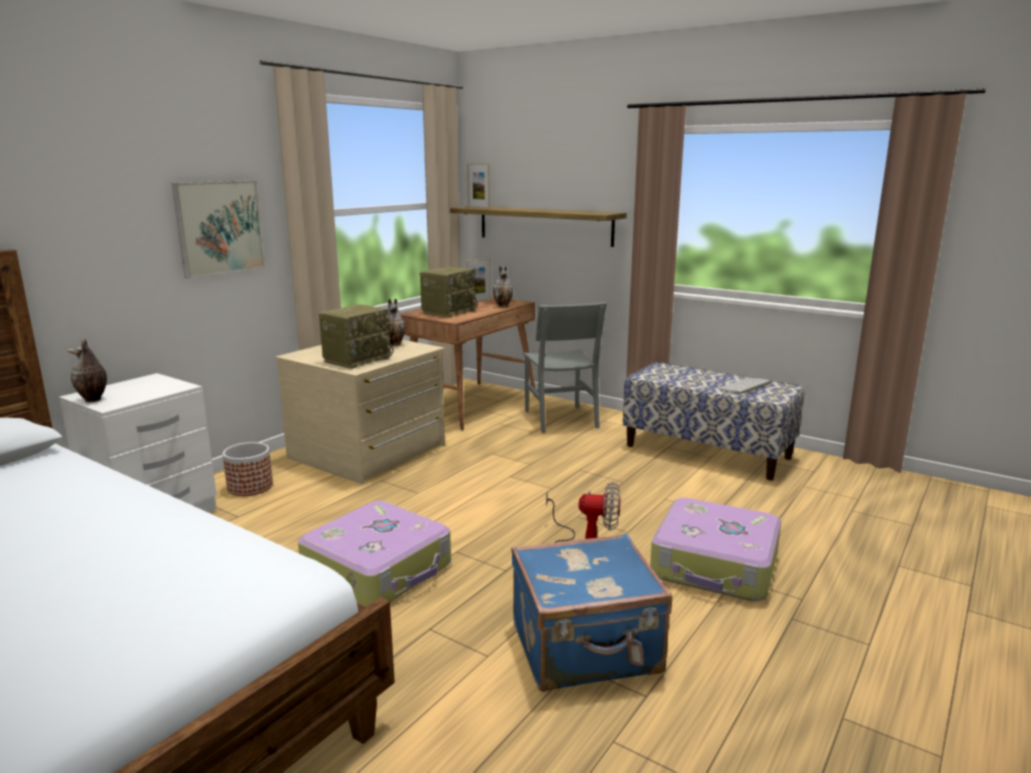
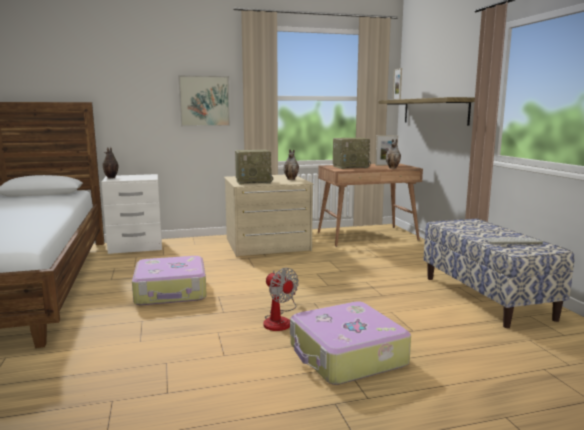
camera: 40 degrees right, 5 degrees down
planter [223,442,273,496] -> none
blue suitcase [511,533,672,692] -> none
grey chair [523,302,607,433] -> none

